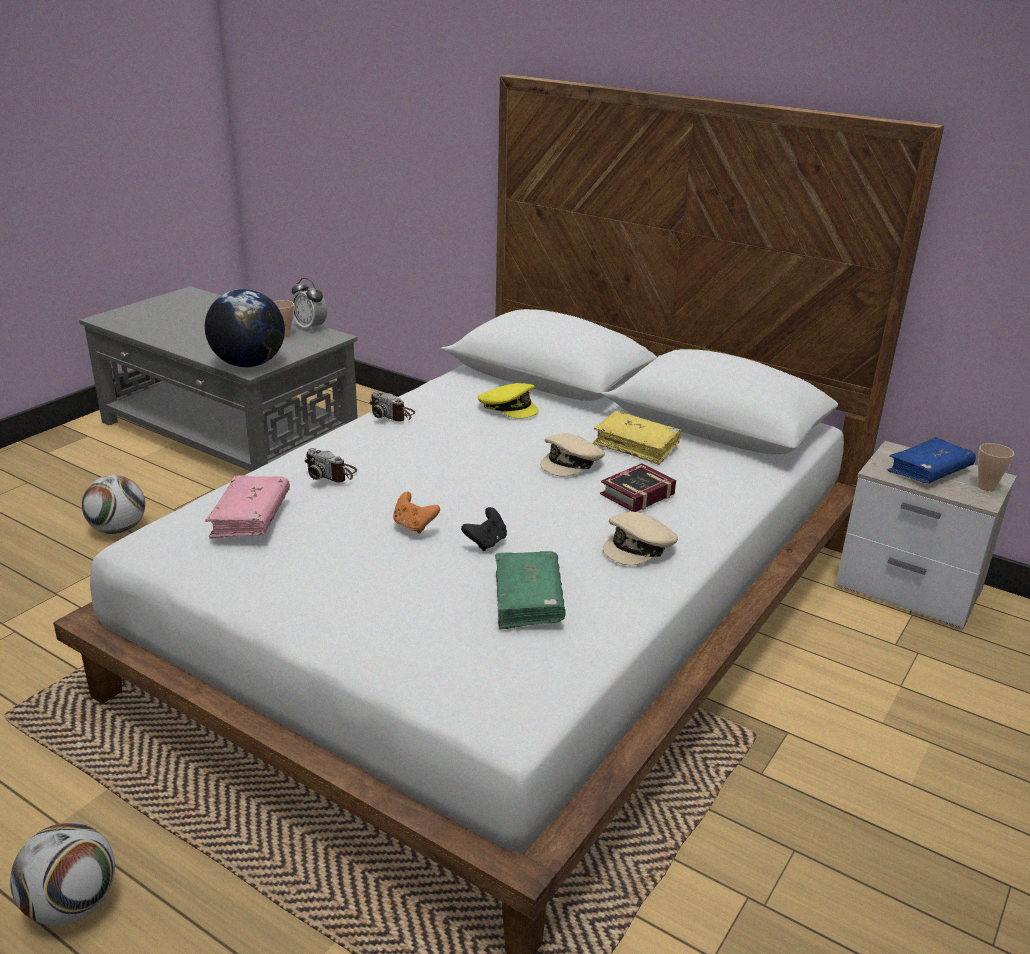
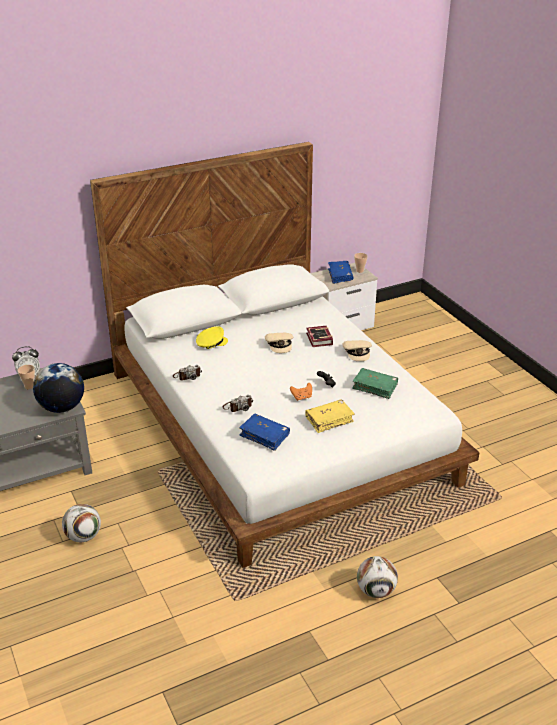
camera: 60 degrees left, 5 degrees up
pink book [205,475,290,538] -> blue book [239,414,290,451]
yellow book [593,411,681,465] -> yellow book moved to [305,400,355,433]

